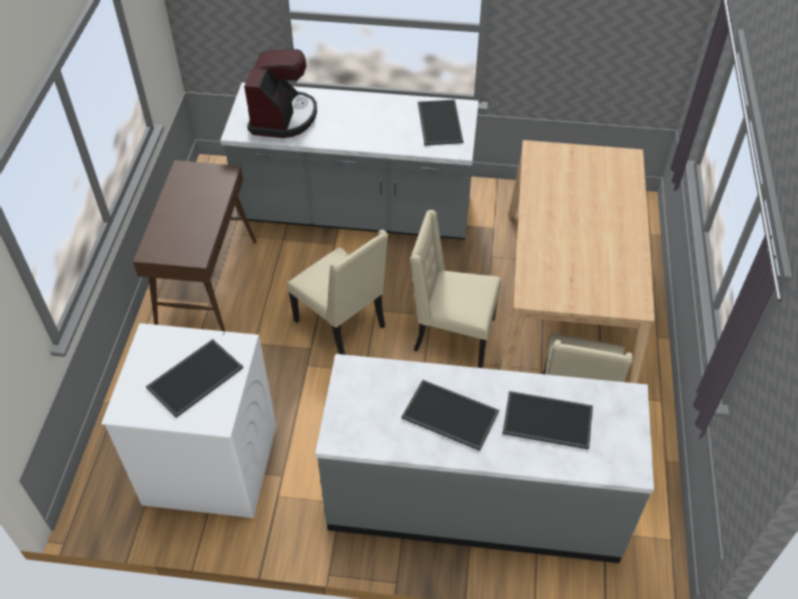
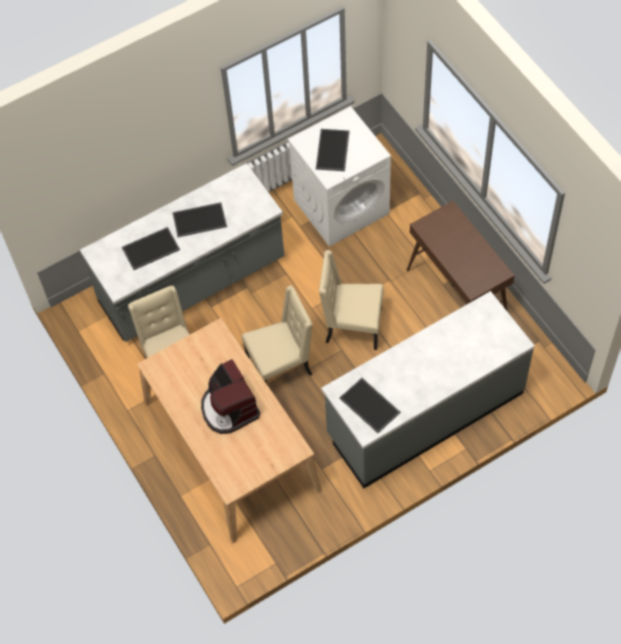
camera: 145 degrees right, 10 degrees up
coffee machine [244,49,317,138] -> coffee machine moved to [201,359,260,434]

